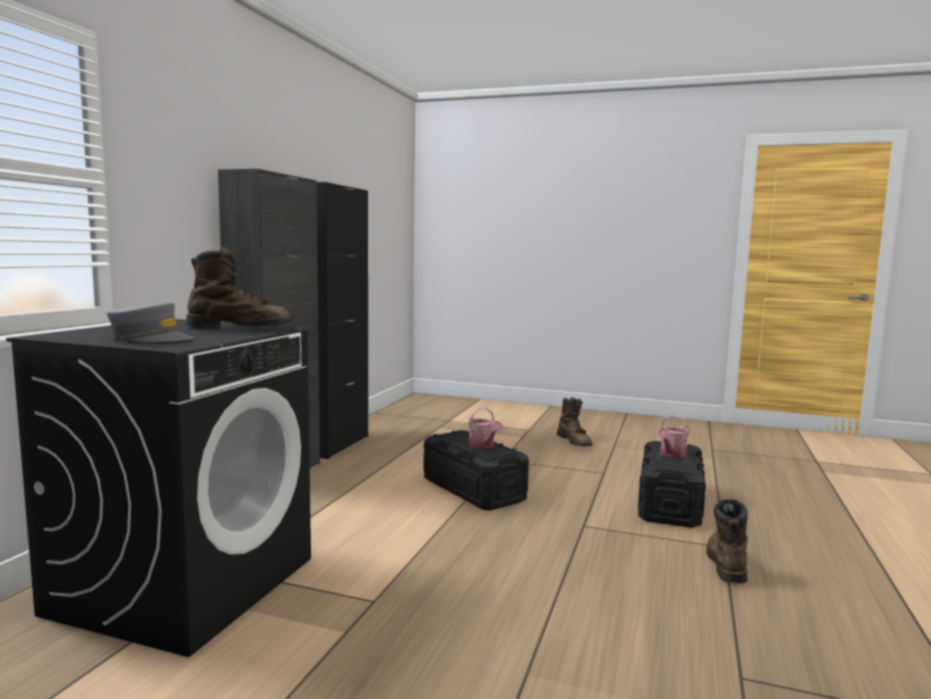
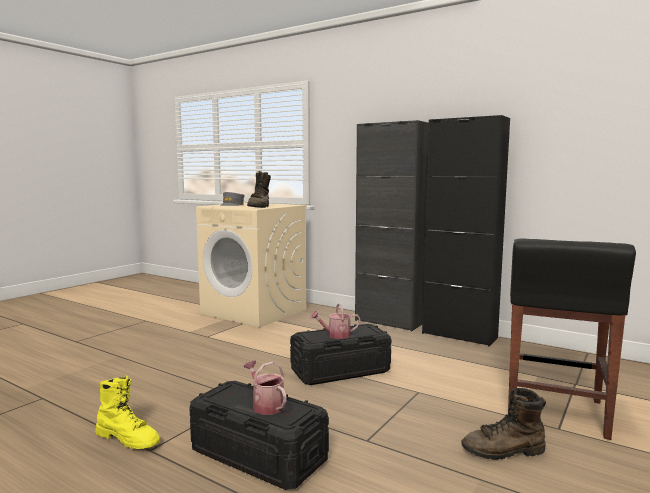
camera: 105 degrees right, 0 degrees up
black washing machine [6,319,311,657] -> beige washing machine [196,203,307,328]
brown boot [706,499,748,583] -> yellow boot [95,375,160,449]
none -> black stool [508,238,636,440]

